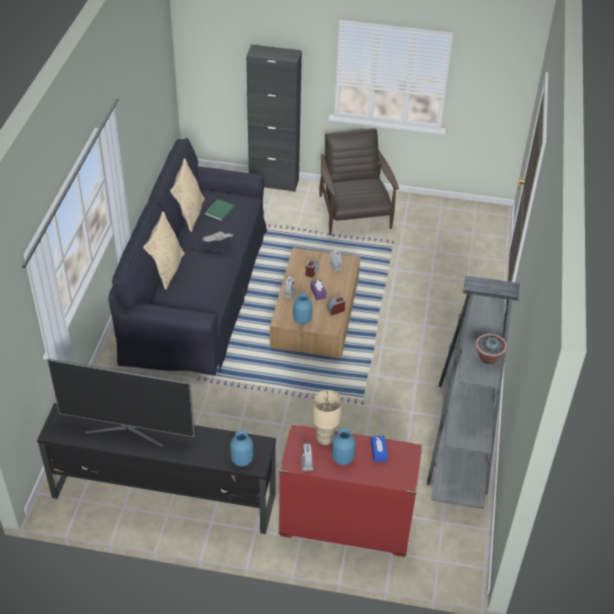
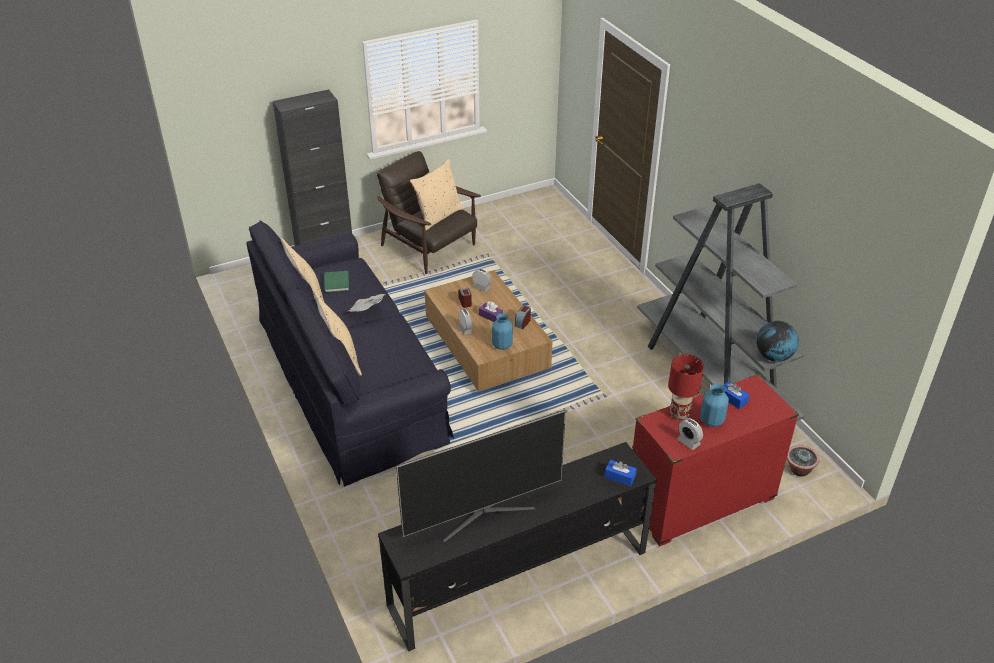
camera: 35 degrees left, 5 degrees down
blue vase [230,430,253,466] -> blue tissue box [605,460,637,486]
beige table lamp [312,390,342,445] -> red table lamp [668,354,704,420]
potted plant [475,334,507,364] -> potted plant moved to [787,445,820,477]
none -> beige pillow [410,159,464,230]
none -> globe [756,321,799,362]

